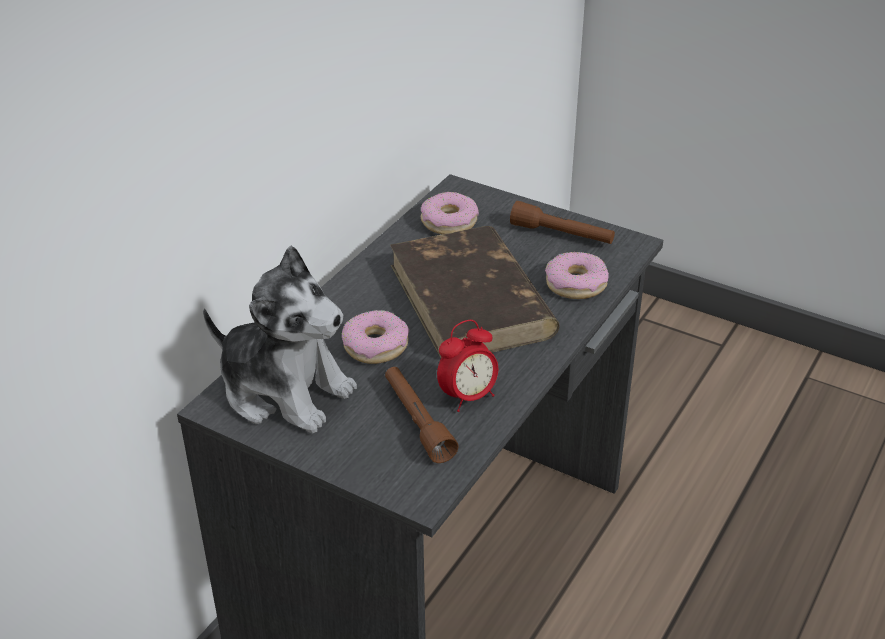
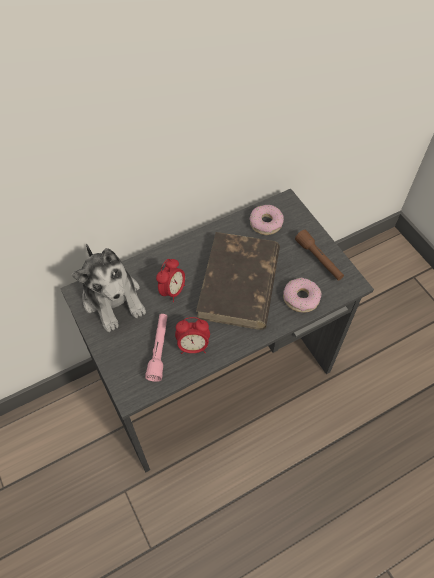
camera: 30 degrees right, 20 degrees up
donut [341,310,409,364] -> alarm clock [156,259,185,302]
brown flashlight [385,367,459,463] -> pink flashlight [145,314,168,382]

